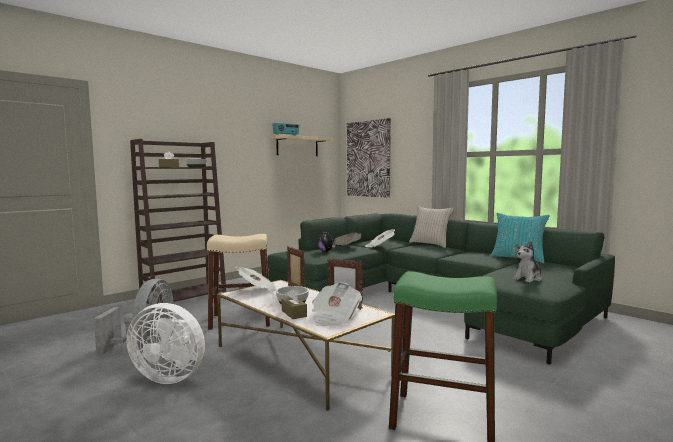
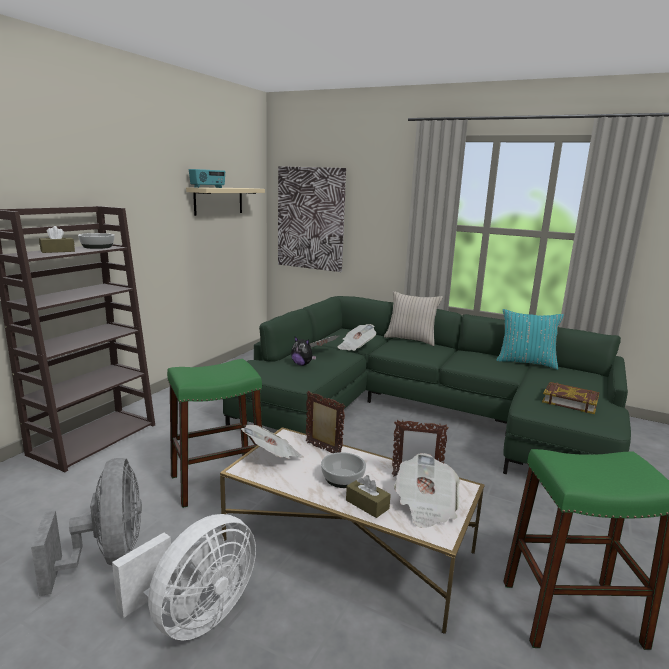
camera: 20 degrees left, 10 degrees up
white fan [127,303,205,384] -> white fan turned 45 degrees counterclockwise [112,514,256,640]
beige stool [207,234,270,330] -> green stool [167,359,262,508]
plush toy [513,241,542,282] -> book [542,382,600,414]

